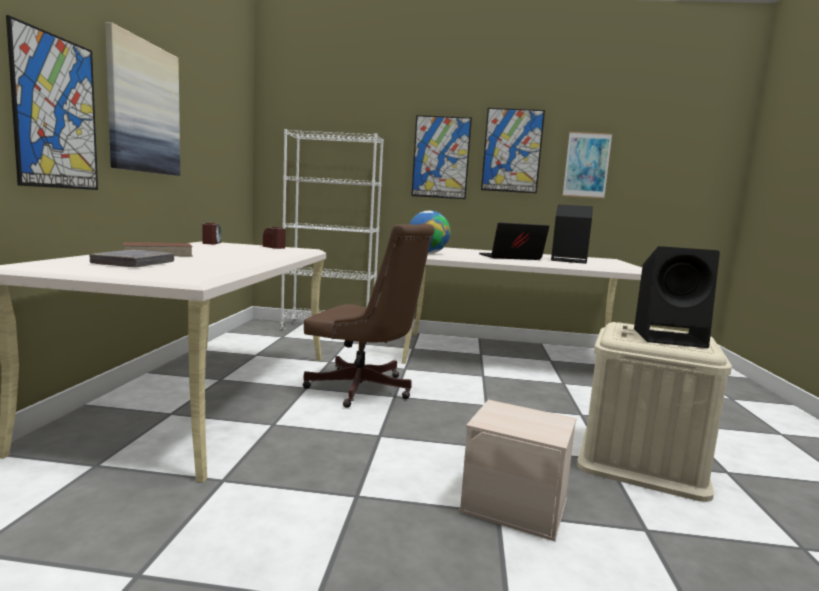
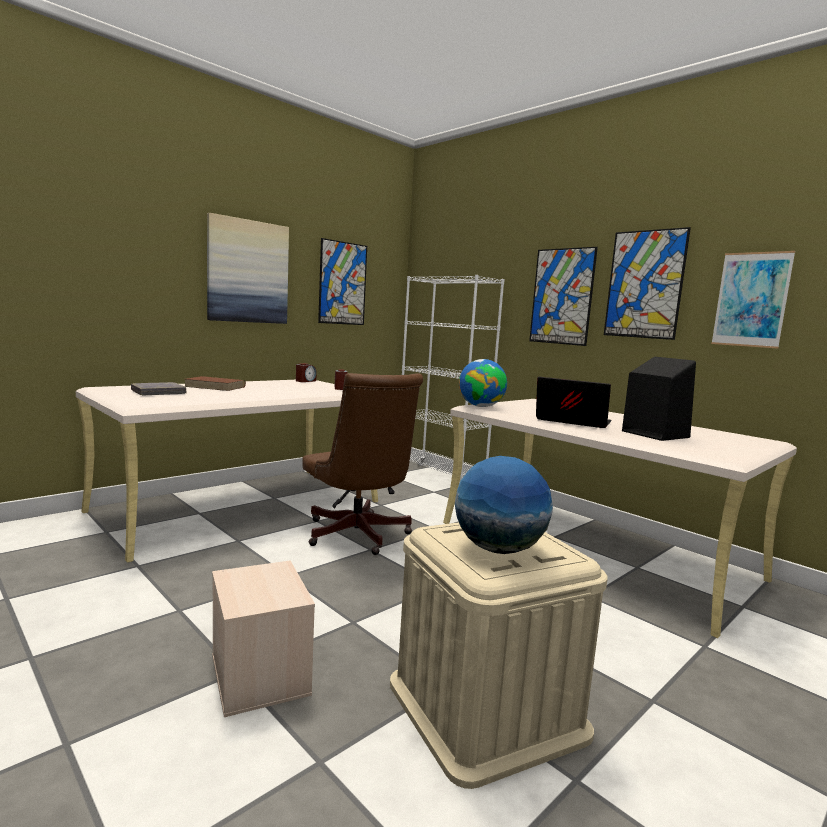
camera: 40 degrees right, 0 degrees up
picture [6,15,98,190] -> picture moved to [318,238,367,325]
black speaker [634,246,720,348] -> globe [455,456,553,554]

